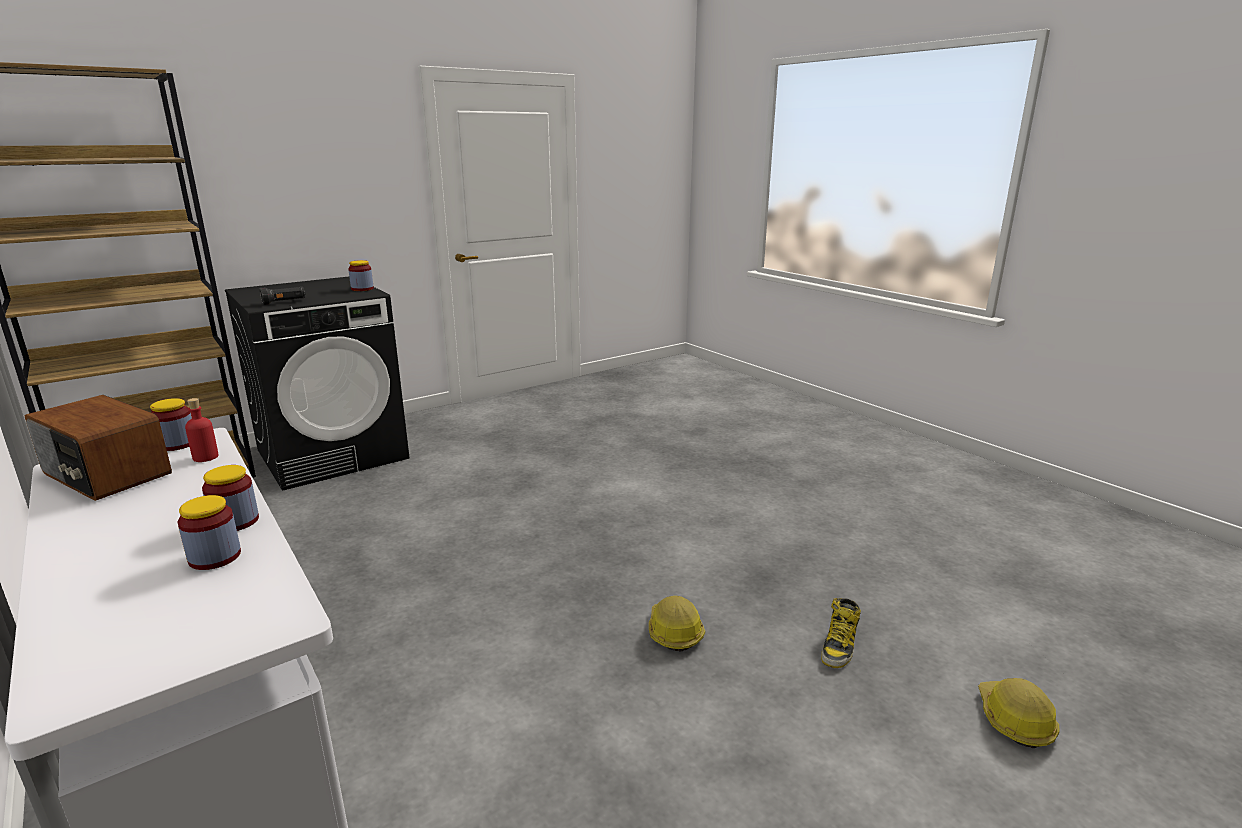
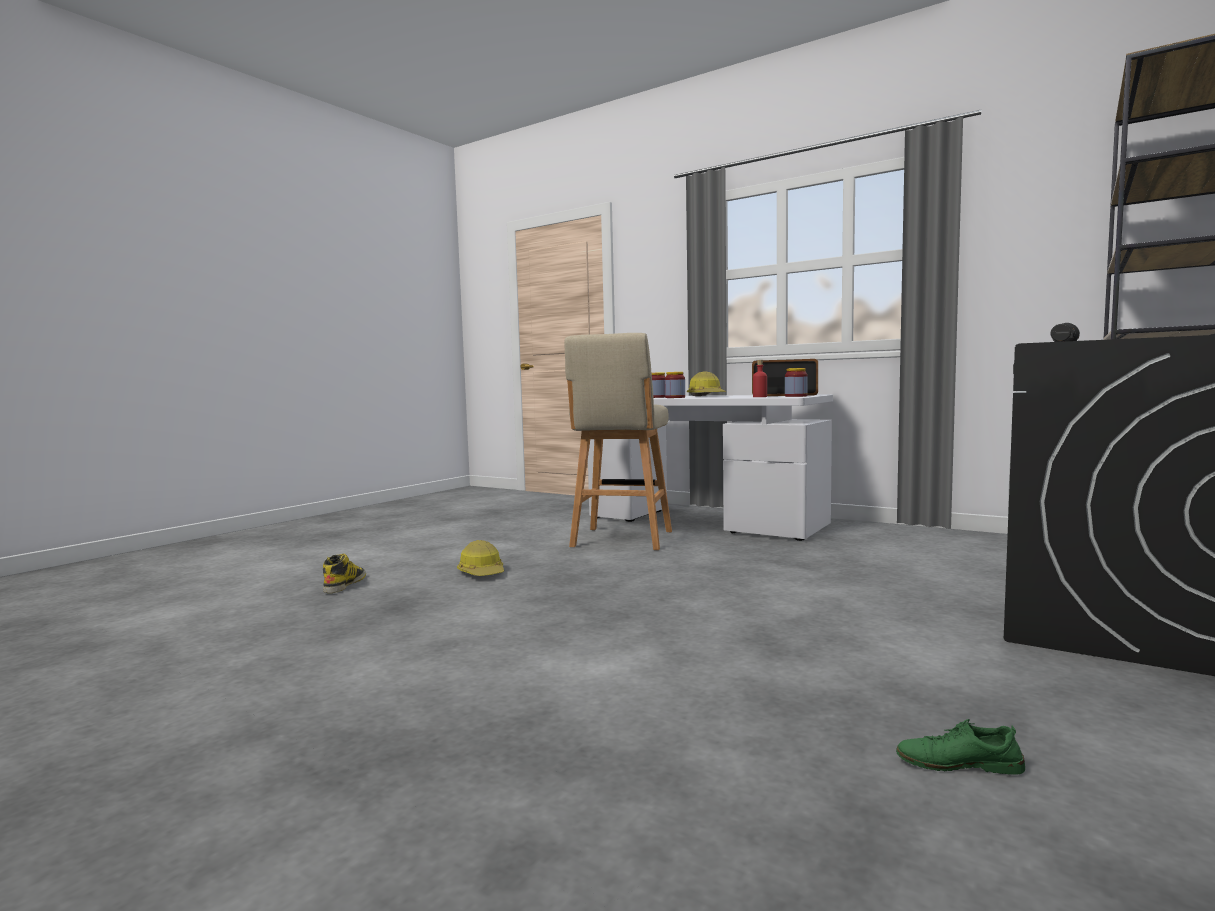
camera: 160 degrees right, 15 degrees down
jar [348,260,374,291] -> none
hard hat [978,678,1060,748] -> hard hat moved to [687,371,726,396]
none -> beige stool [565,333,672,550]
none -> green shoe [896,719,1025,775]

